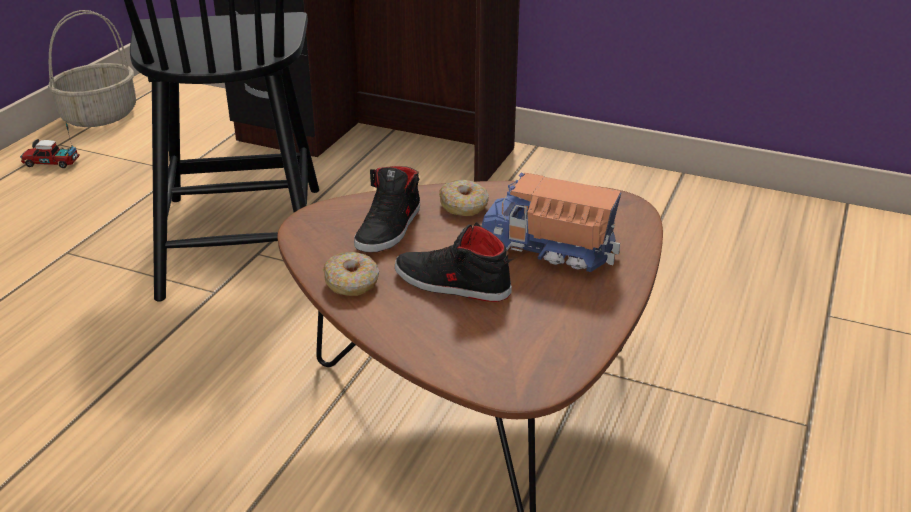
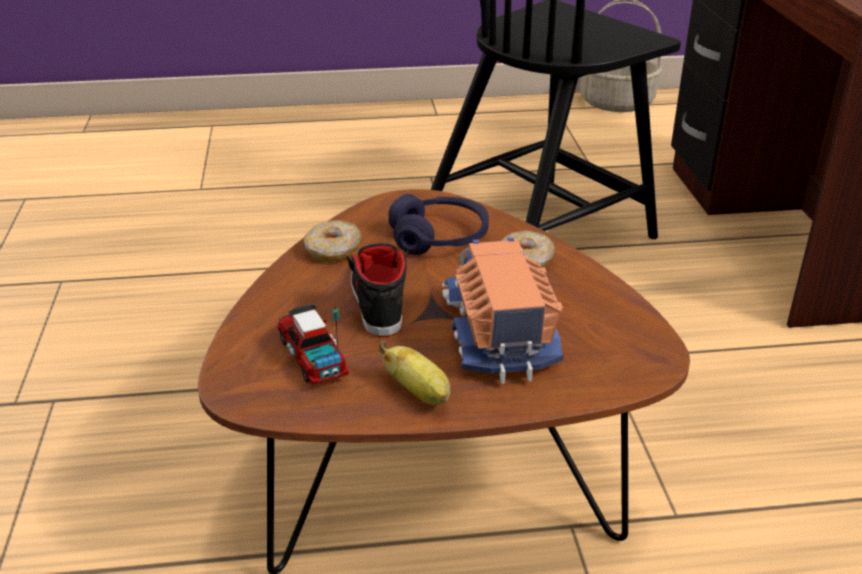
camera: 60 degrees right, 0 degrees up
toy truck [20,121,80,168] -> toy truck moved to [277,303,349,385]
black shoe [354,166,420,252] -> purple headphones [389,194,489,255]
none -> banana [379,340,451,405]

